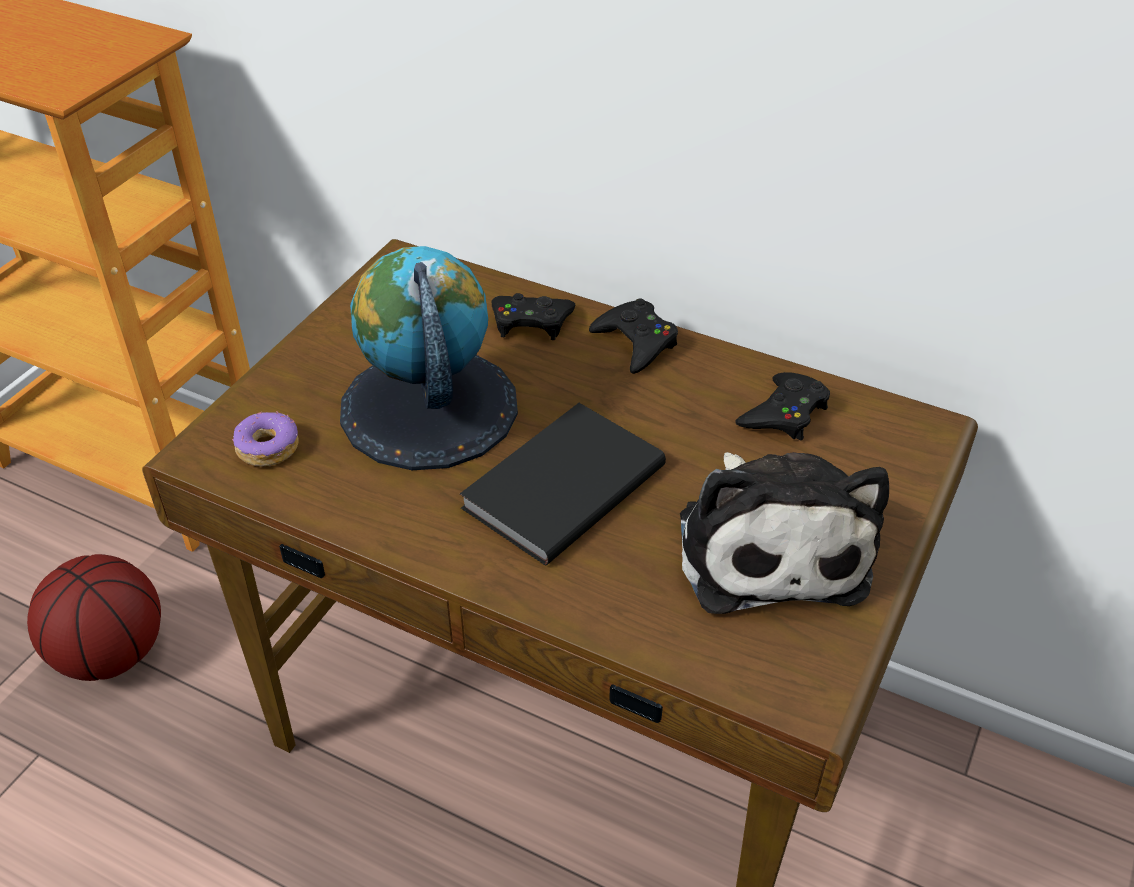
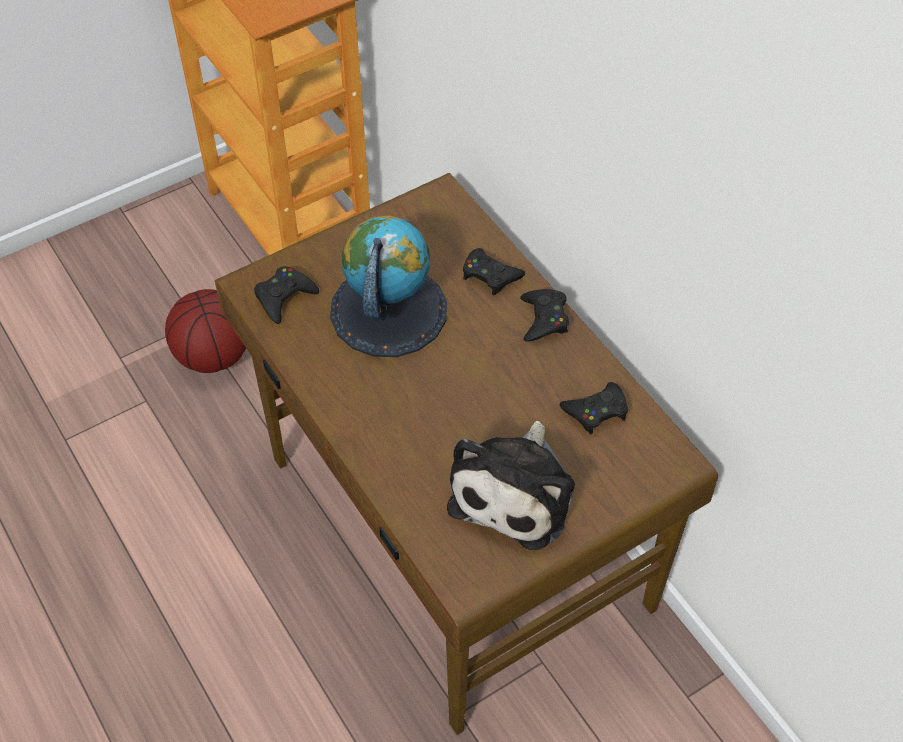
camera: 30 degrees right, 10 degrees up
donut [232,412,299,467] -> black game controller [254,266,319,324]
black book [460,403,666,565] -> none

